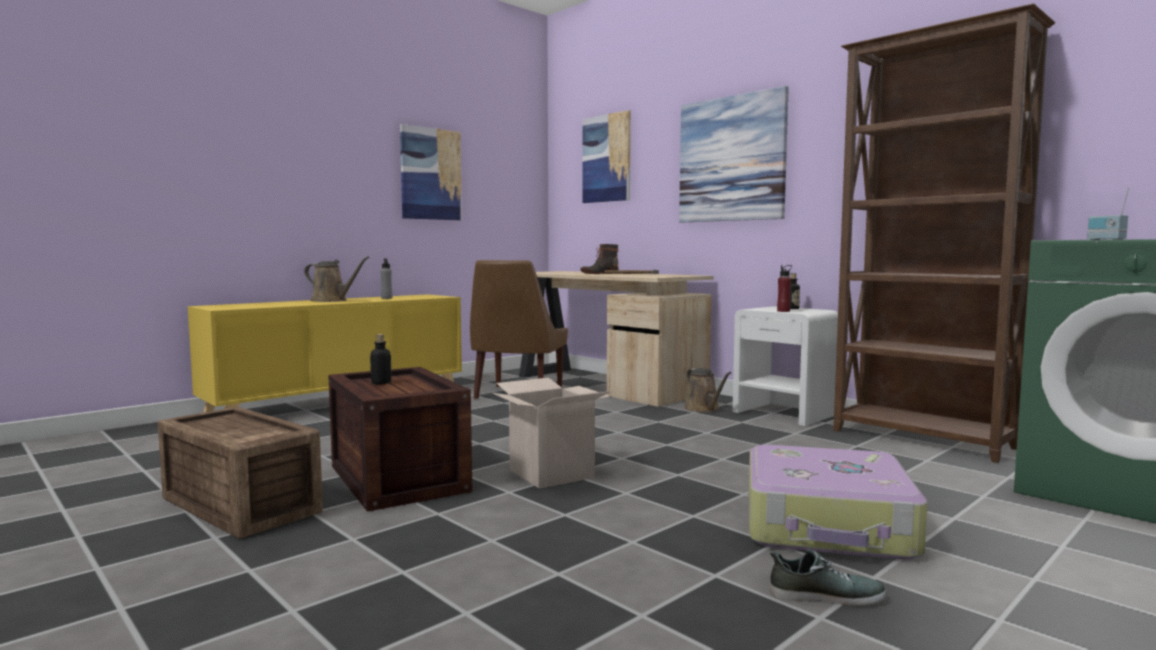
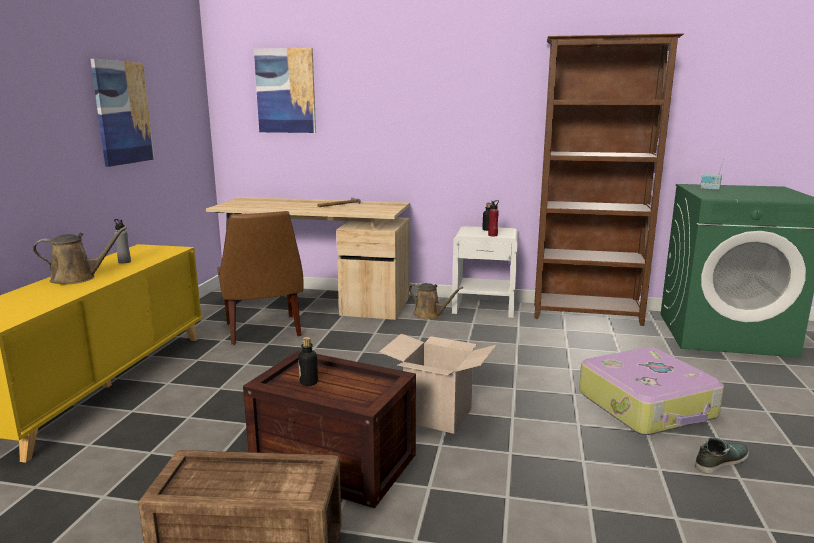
camera: 35 degrees left, 10 degrees up
boot [580,244,618,274] -> none
picture [679,86,789,223] -> none

